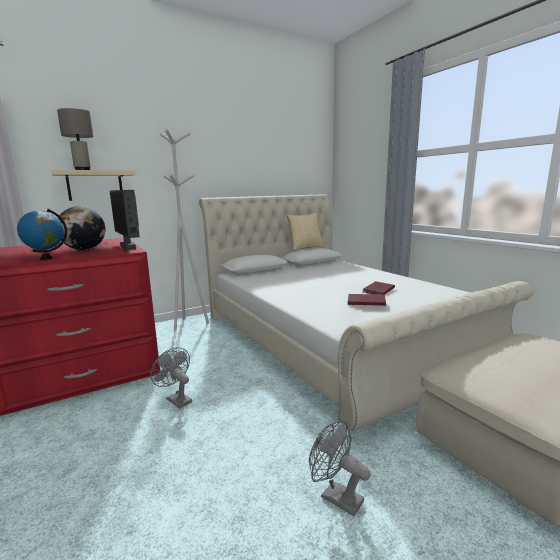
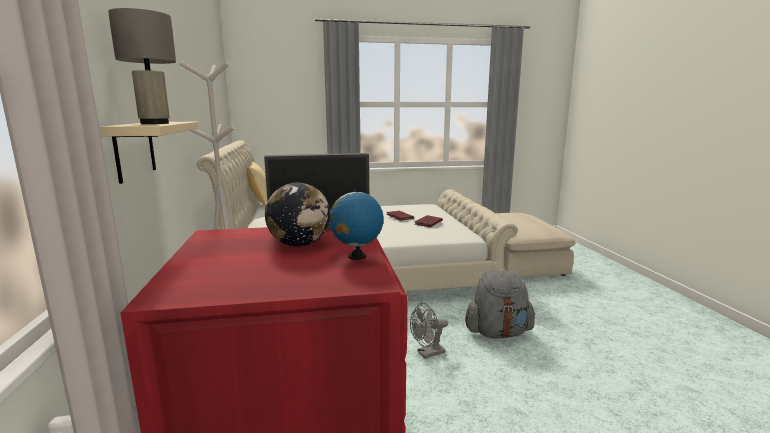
camera: 70 degrees left, 0 degrees up
grey fan [309,420,371,516] -> none
none -> grey backpack [465,271,535,339]

